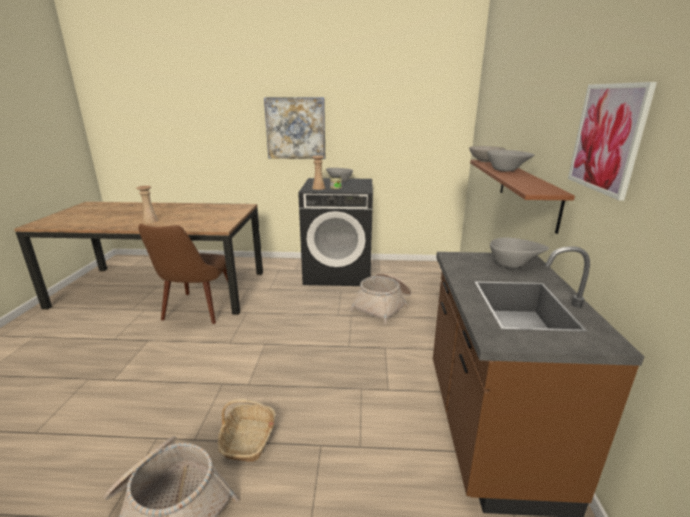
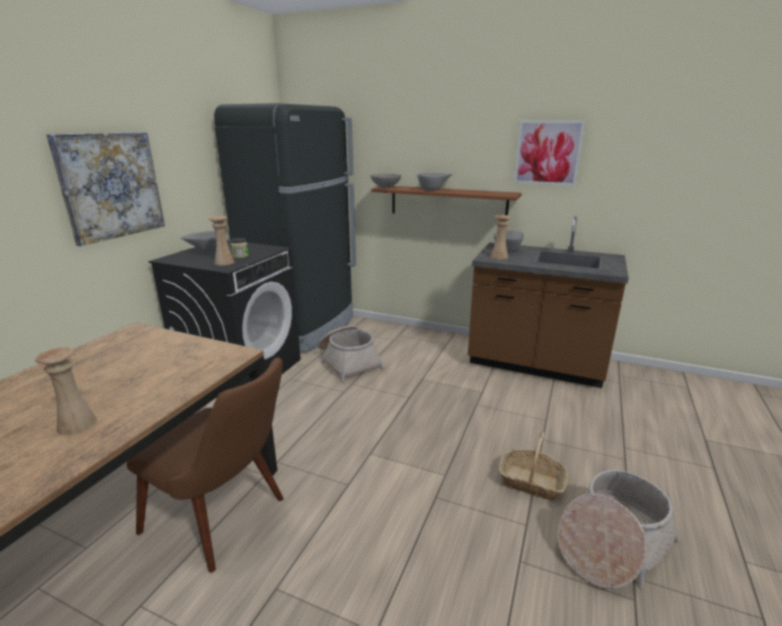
camera: 70 degrees left, 0 degrees up
none -> black fridge [214,103,356,353]
none -> beige vase [491,215,511,260]

